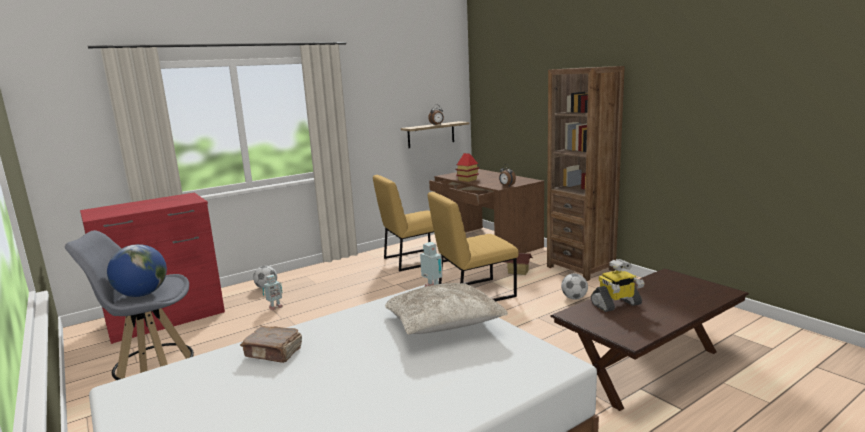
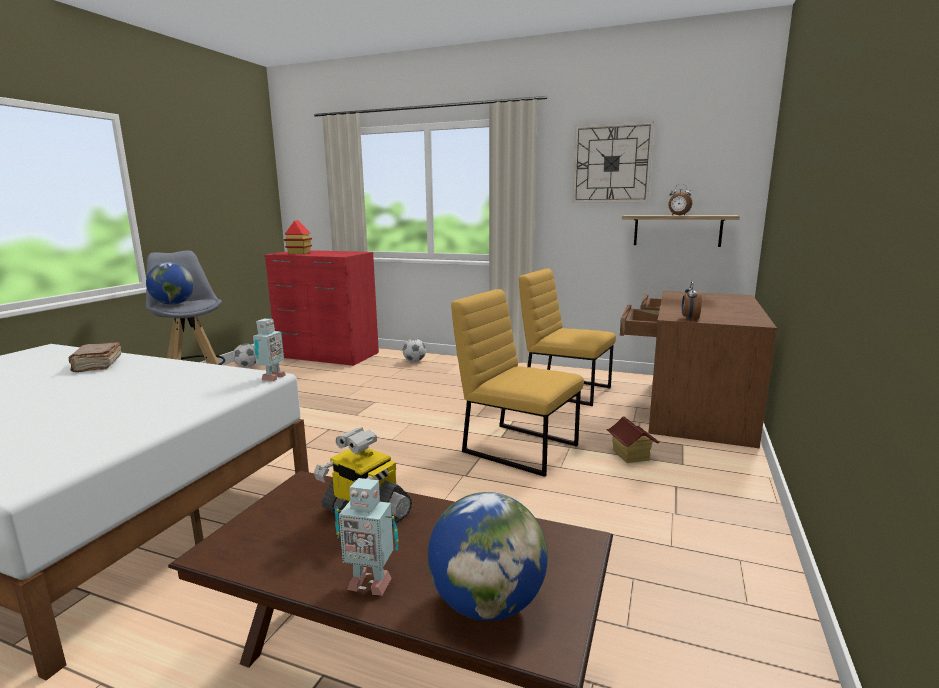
camera: 55 degrees right, 0 degrees up
toy robot [263,274,283,311] -> toy robot moved to [335,478,398,595]
beige pillow [385,283,508,334] -> none
toy house [455,153,479,182] -> toy house moved to [284,220,312,254]
brown bookcase [547,66,625,281] -> none
football [561,273,588,300] -> football moved to [233,344,256,368]
none -> globe [428,492,548,621]
none -> wall clock [572,121,654,203]

